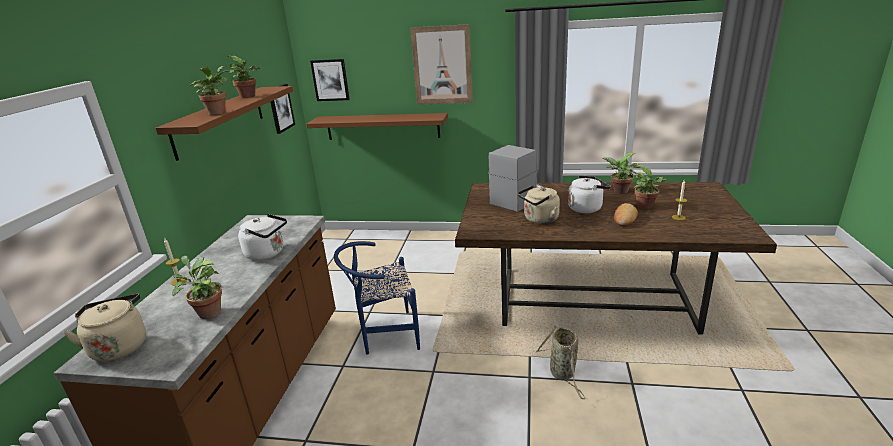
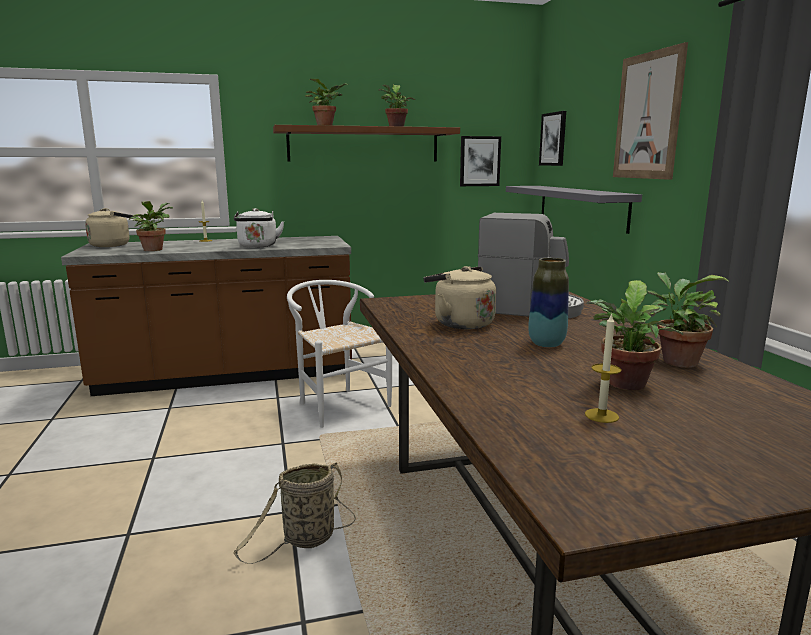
camera: 65 degrees right, 10 degrees down
brown shelf [306,113,448,140] -> grey shelf [506,186,642,234]
blue chair [334,241,420,354] -> white chair [287,280,392,428]
white kettle [568,175,611,213] -> vase [528,258,569,348]
bread [614,203,638,226] -> none

